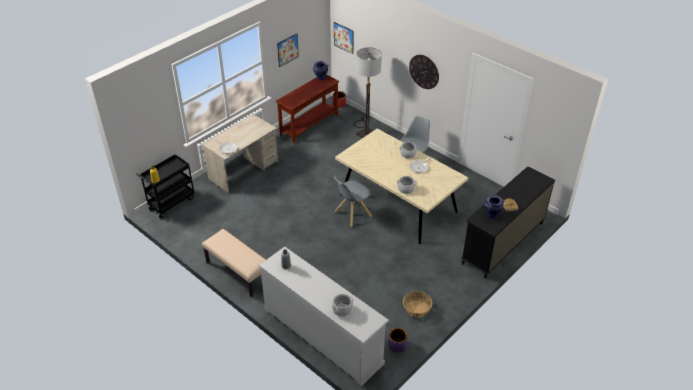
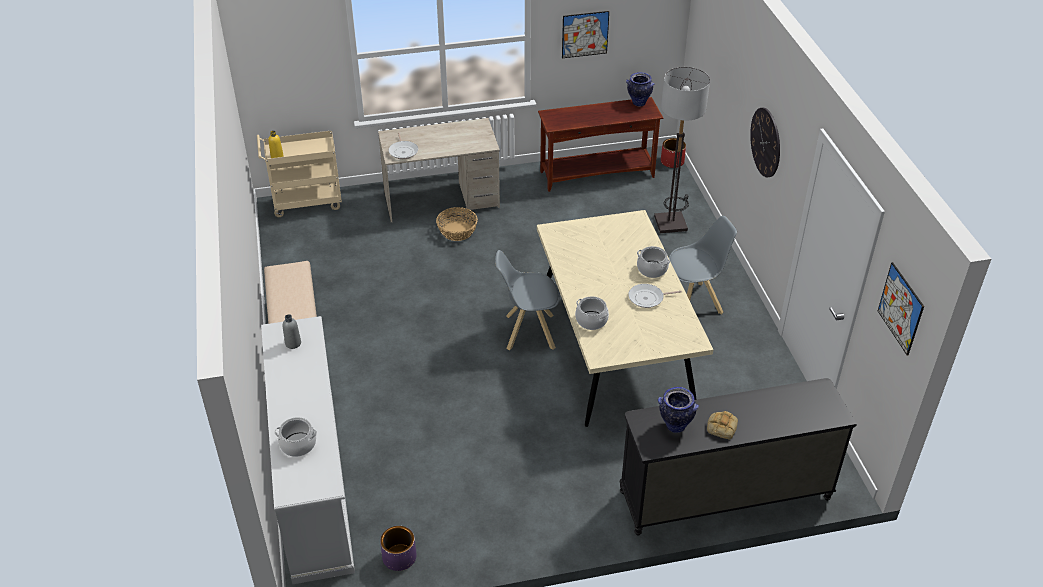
camera: 35 degrees right, 0 degrees up
black cart [136,155,195,218] -> beige cart [257,131,342,217]
picture [334,22,354,54] -> picture moved to [878,262,924,355]
basket [403,291,432,318] -> basket moved to [436,207,478,241]

